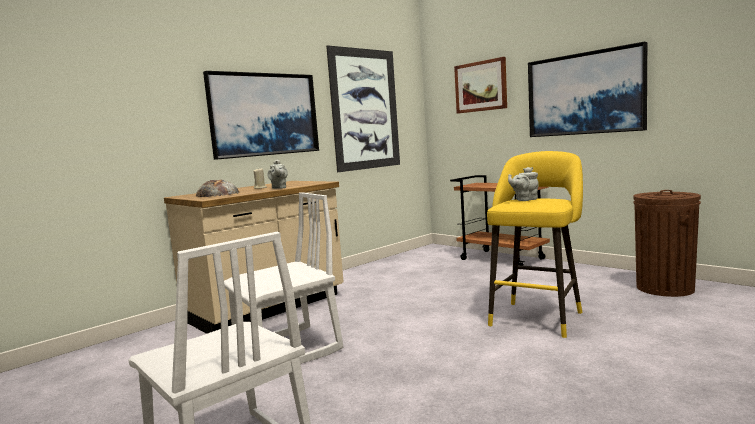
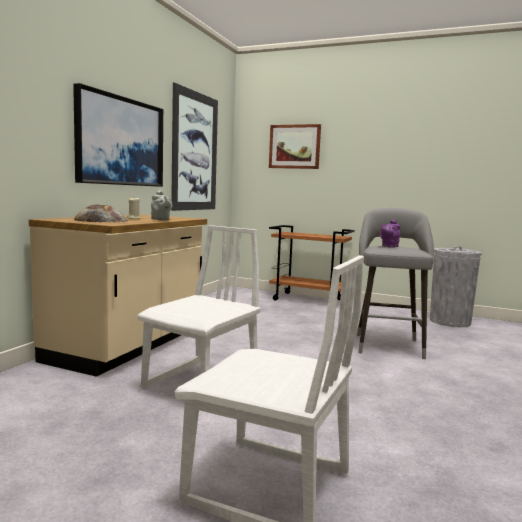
camera: 25 degrees left, 0 degrees up
yellow stool [487,151,583,338] -> grey stool [357,208,434,359]
grey teapot [508,167,539,201] -> purple teapot [380,219,401,248]
picture [528,42,647,137] -> none
brown trash can [633,190,701,297] -> grey trash can [430,246,482,327]

